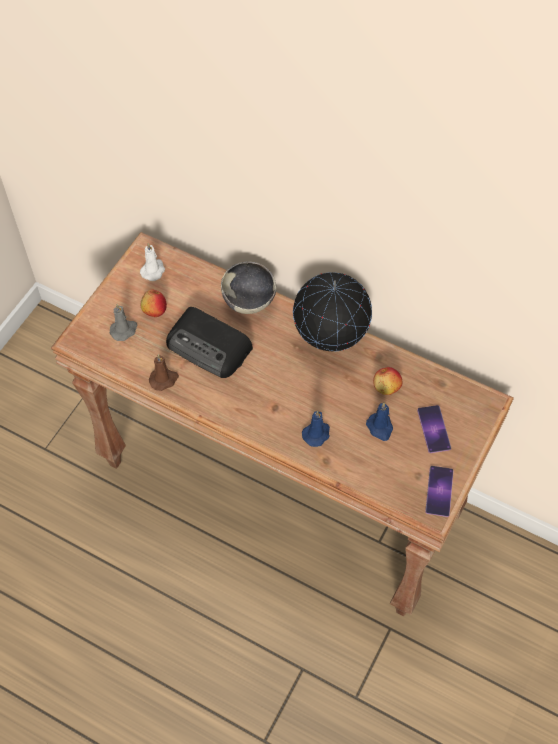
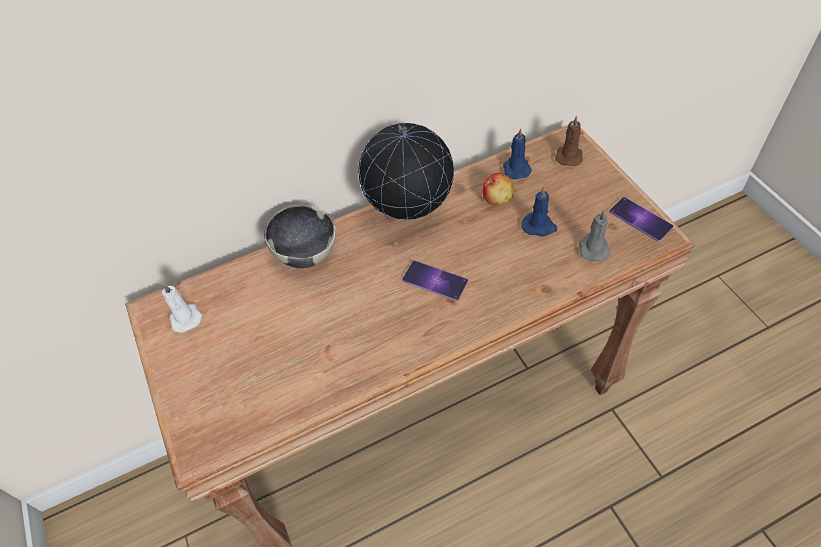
camera: 50 degrees left, 5 degrees down
grey candle [110,304,137,341] -> grey candle moved to [579,210,611,261]
apple [141,289,167,317] -> none
brown candle [149,354,179,391] -> brown candle moved to [555,115,583,166]
radio [166,307,253,378] -> none
blue candle [302,411,330,447] -> blue candle moved to [503,128,532,179]
phone [417,405,451,453] -> phone moved to [402,260,468,301]

